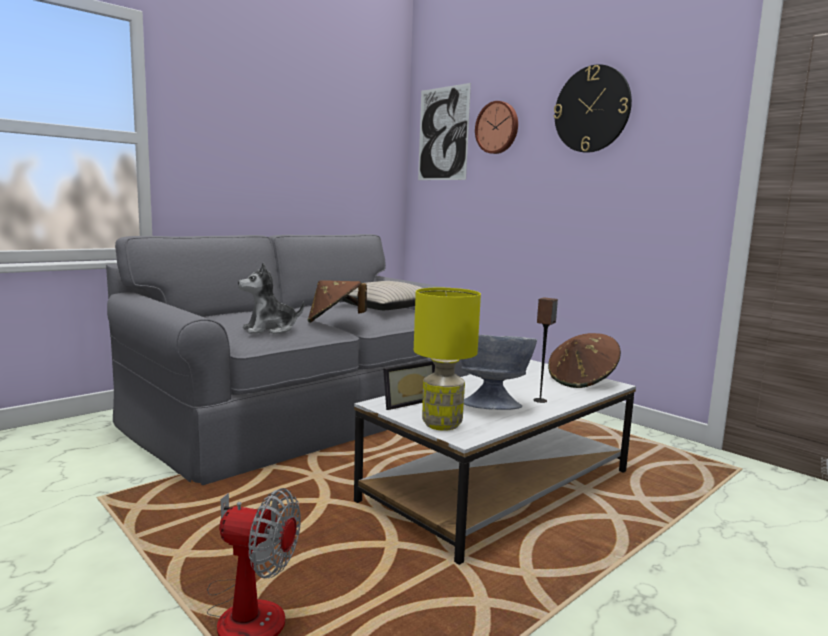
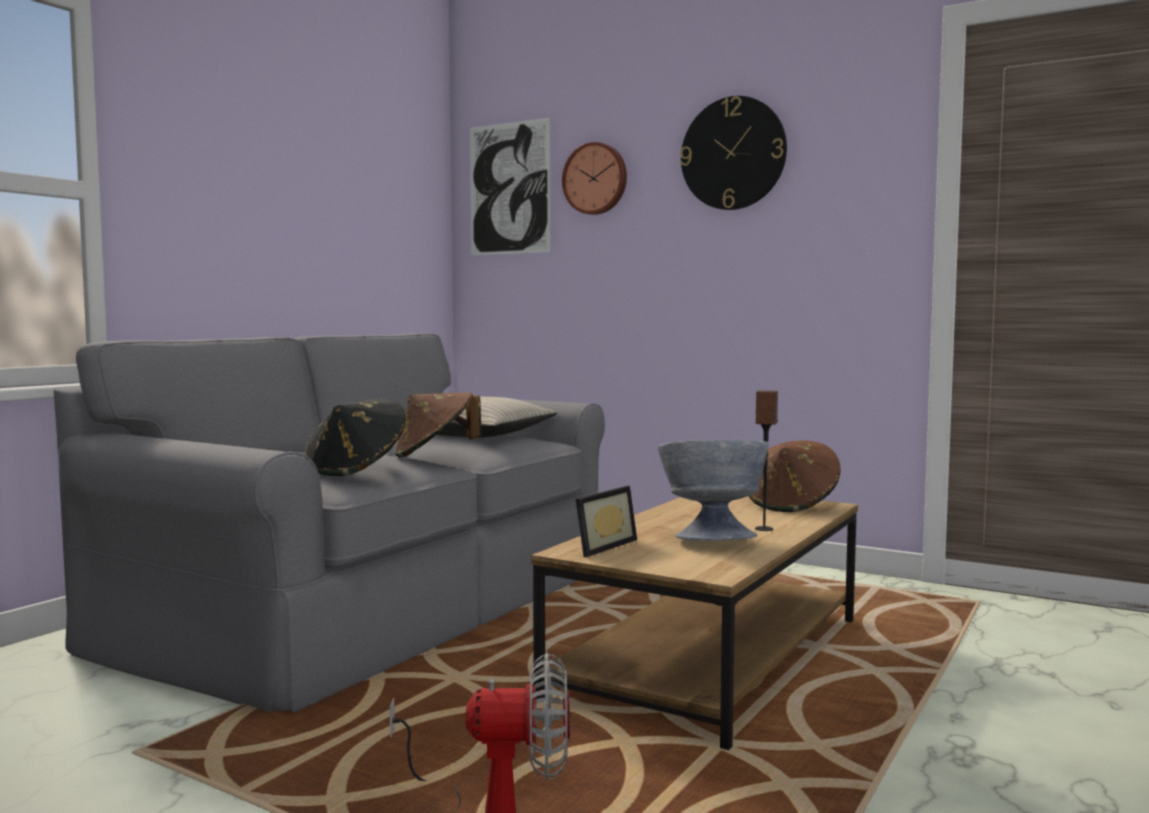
camera: 15 degrees left, 5 degrees down
plush toy [238,262,304,334] -> black hat [305,399,406,476]
white coffee table [354,360,636,565] -> brown coffee table [531,496,858,750]
yellow table lamp [414,288,481,431] -> none

